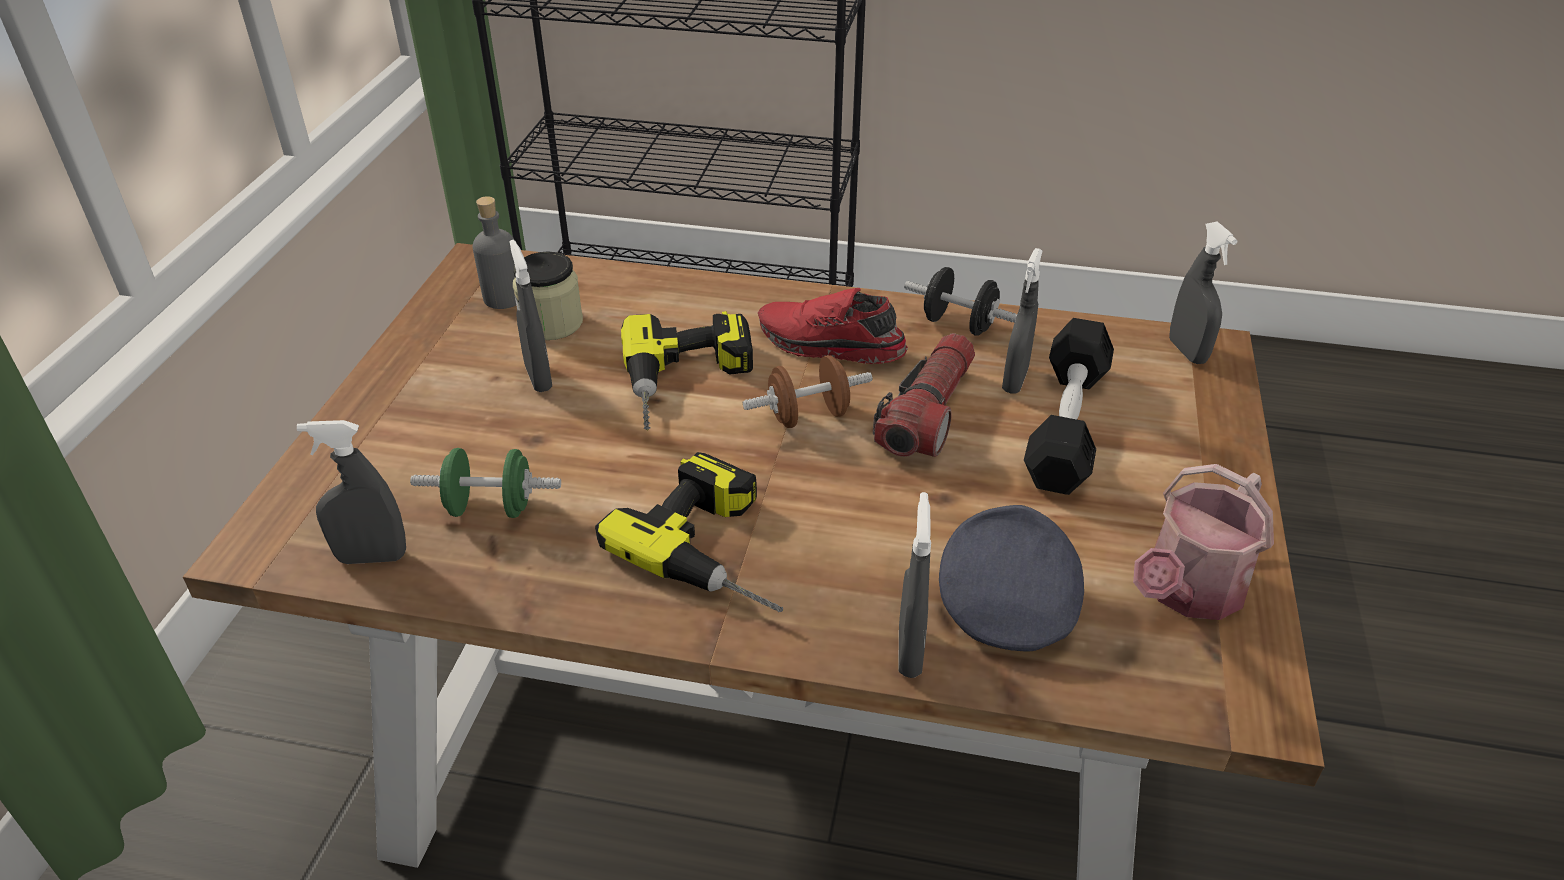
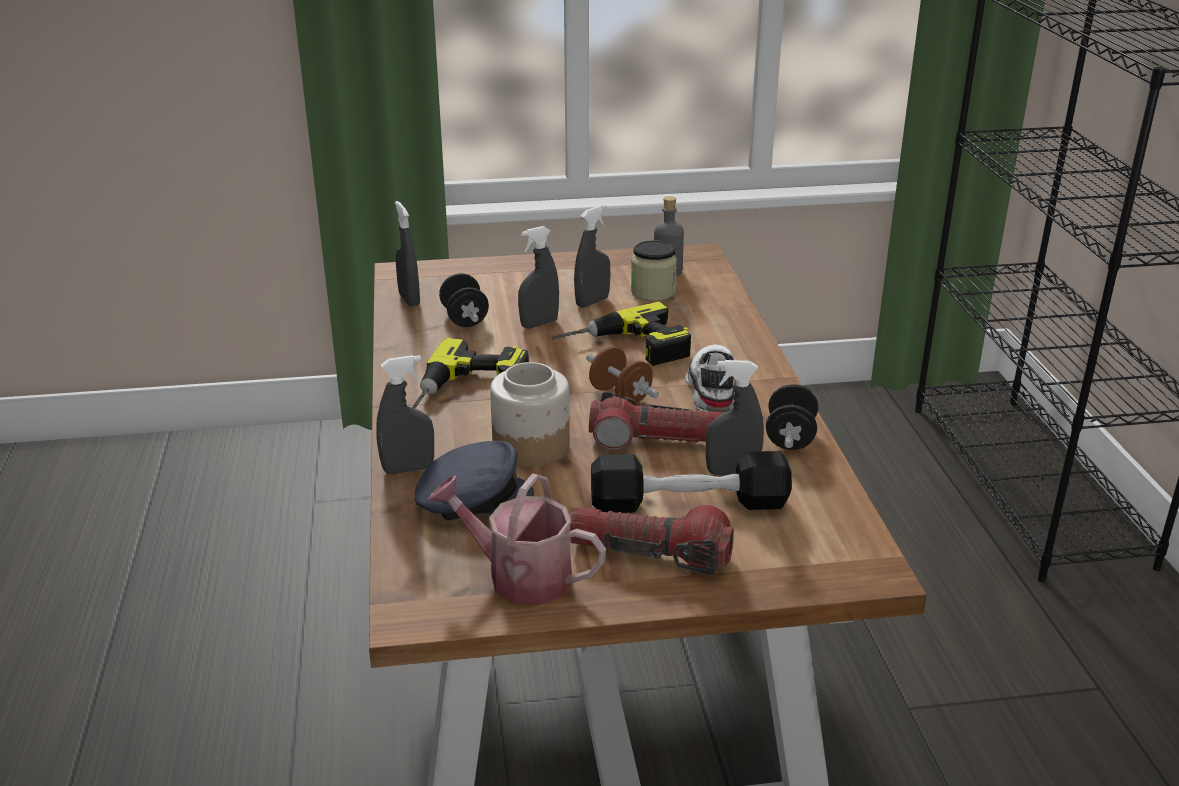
camera: 70 degrees right, 10 degrees down
green dumbbell [410,448,561,518] -> black dumbbell [439,273,489,327]
red shoe [758,288,908,364] -> white shoe [685,344,736,412]
grey spray bottle [1169,221,1237,364] -> grey spray bottle moved to [518,226,559,329]
none -> jar [490,362,570,468]
none -> flashlight [569,505,734,576]

